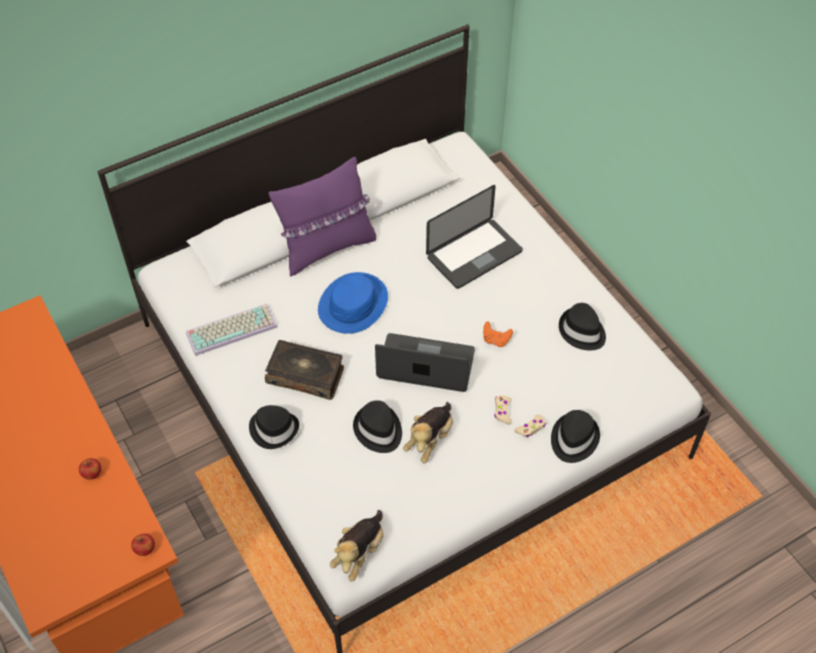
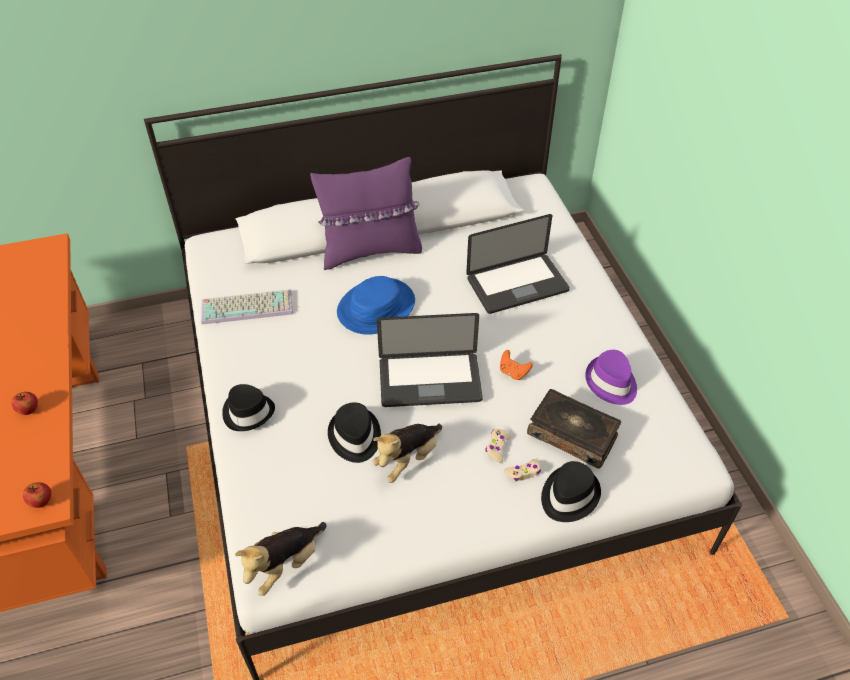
camera: 15 degrees right, 5 degrees down
book [265,340,344,400] -> book moved to [527,389,621,469]
laptop [375,333,475,392] -> laptop turned 150 degrees clockwise [377,313,483,407]
black hat [559,303,606,351] -> purple hat [585,350,637,405]

